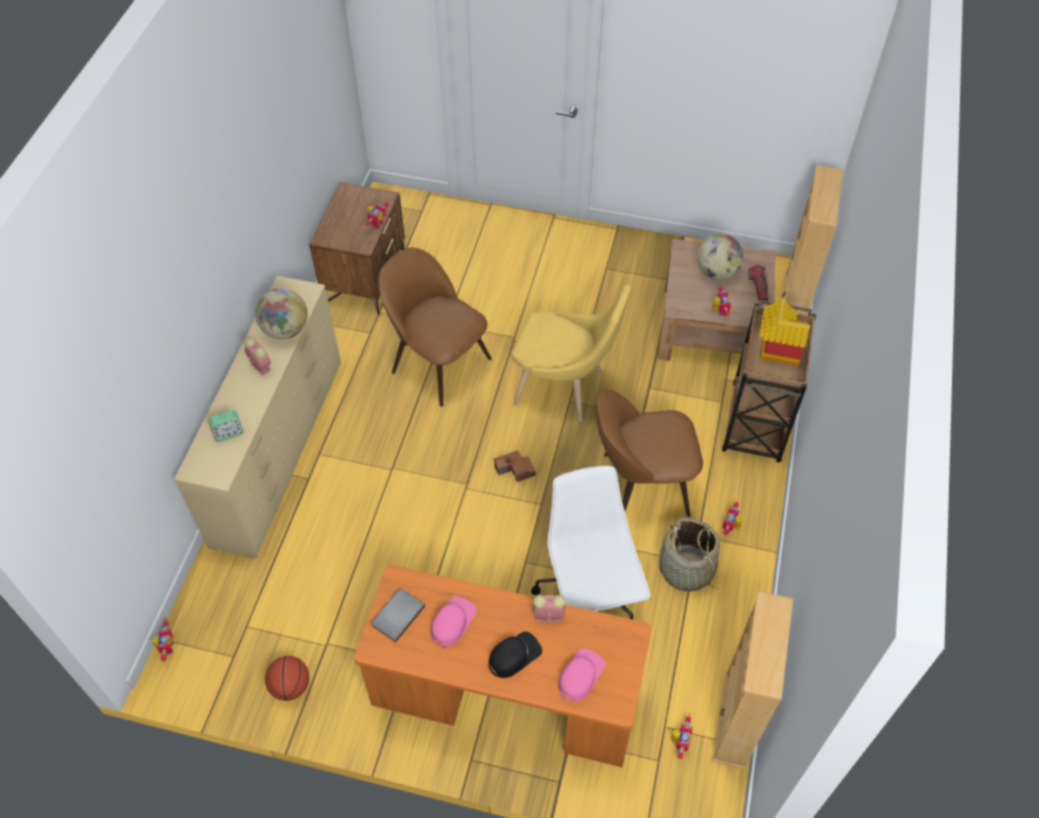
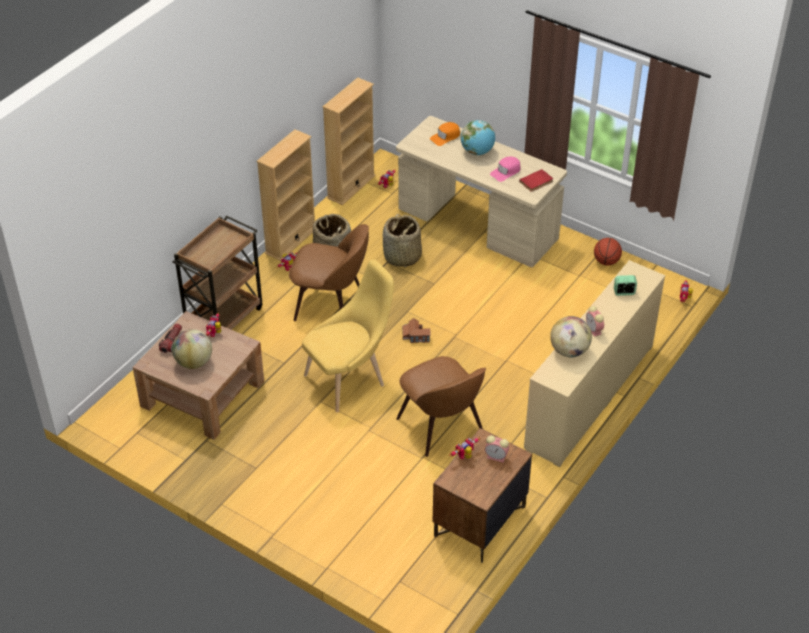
camera: 160 degrees left, 10 degrees down
orange desk [354,565,651,767] -> beige desk [396,116,567,268]
grey book [371,588,425,643] -> red book [519,169,553,192]
black cap [488,632,542,678] -> globe [461,120,495,155]
yellow chair [512,284,632,422] -> yellow chair turned 105 degrees clockwise [302,259,394,412]
white office chair [531,466,650,619] -> basket [383,214,422,267]
alarm clock [533,595,566,622] -> alarm clock moved to [485,435,509,463]
pink cap [559,648,605,702] -> orange cap [430,122,460,146]
toy house [759,299,810,366] -> none
beige bookcase [781,165,843,315] -> beige bookcase moved to [257,129,315,261]

